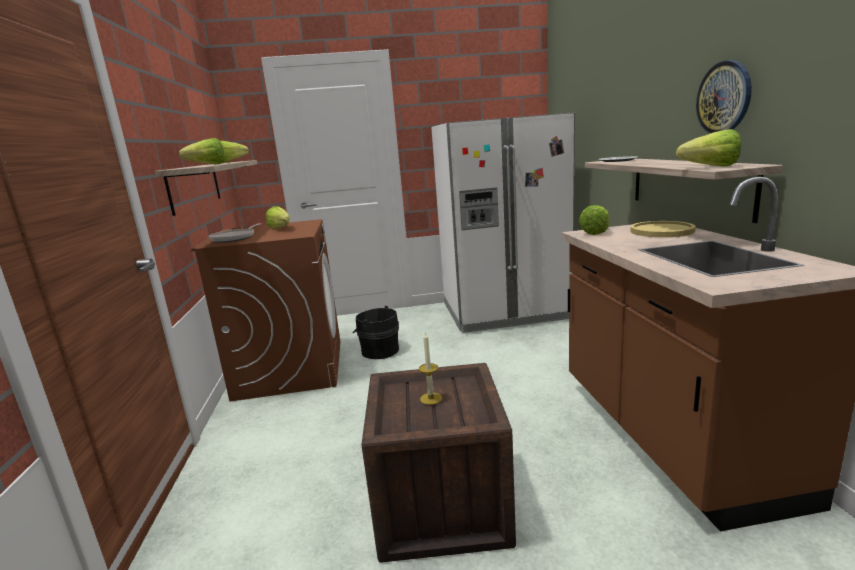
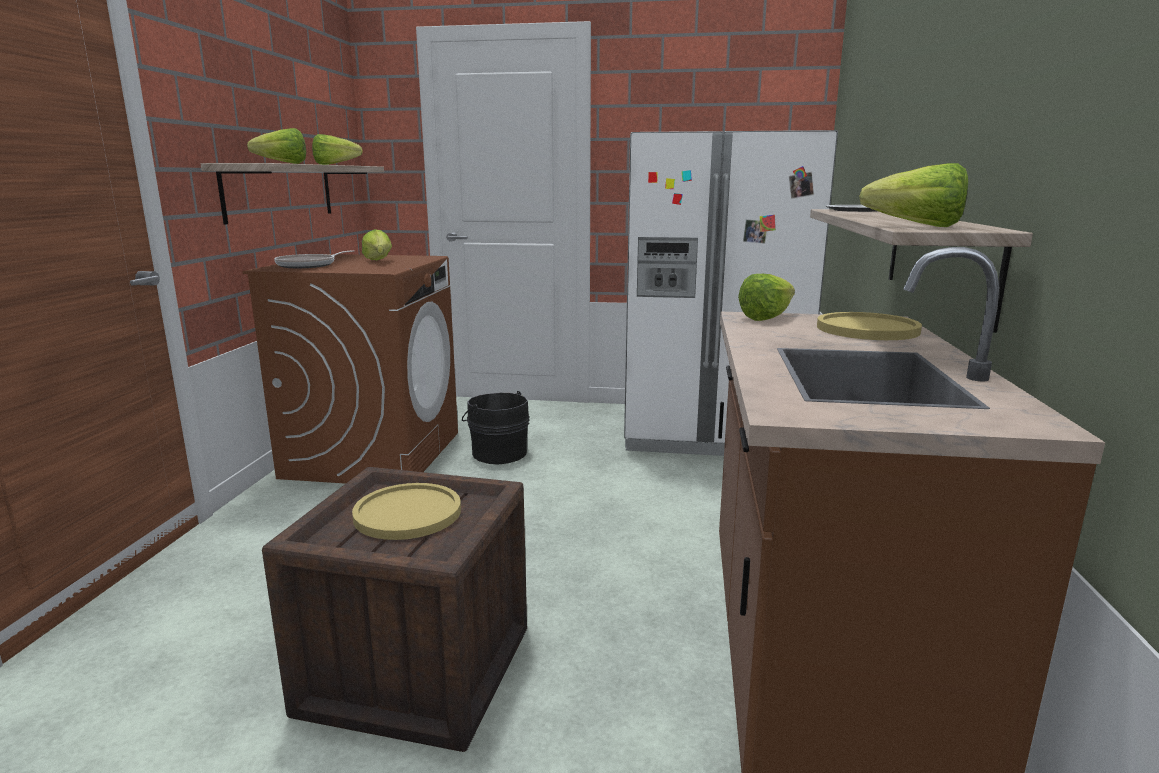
camera: 15 degrees right, 0 degrees up
candle [419,332,442,405] -> yellow plate [352,483,461,540]
wall clock [696,60,752,133] -> none

